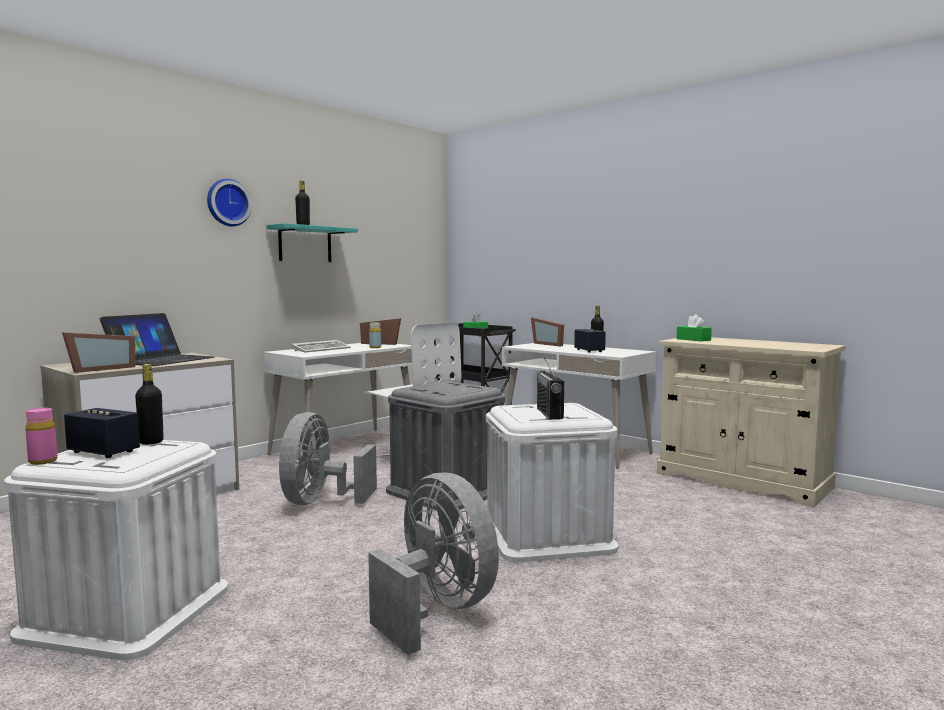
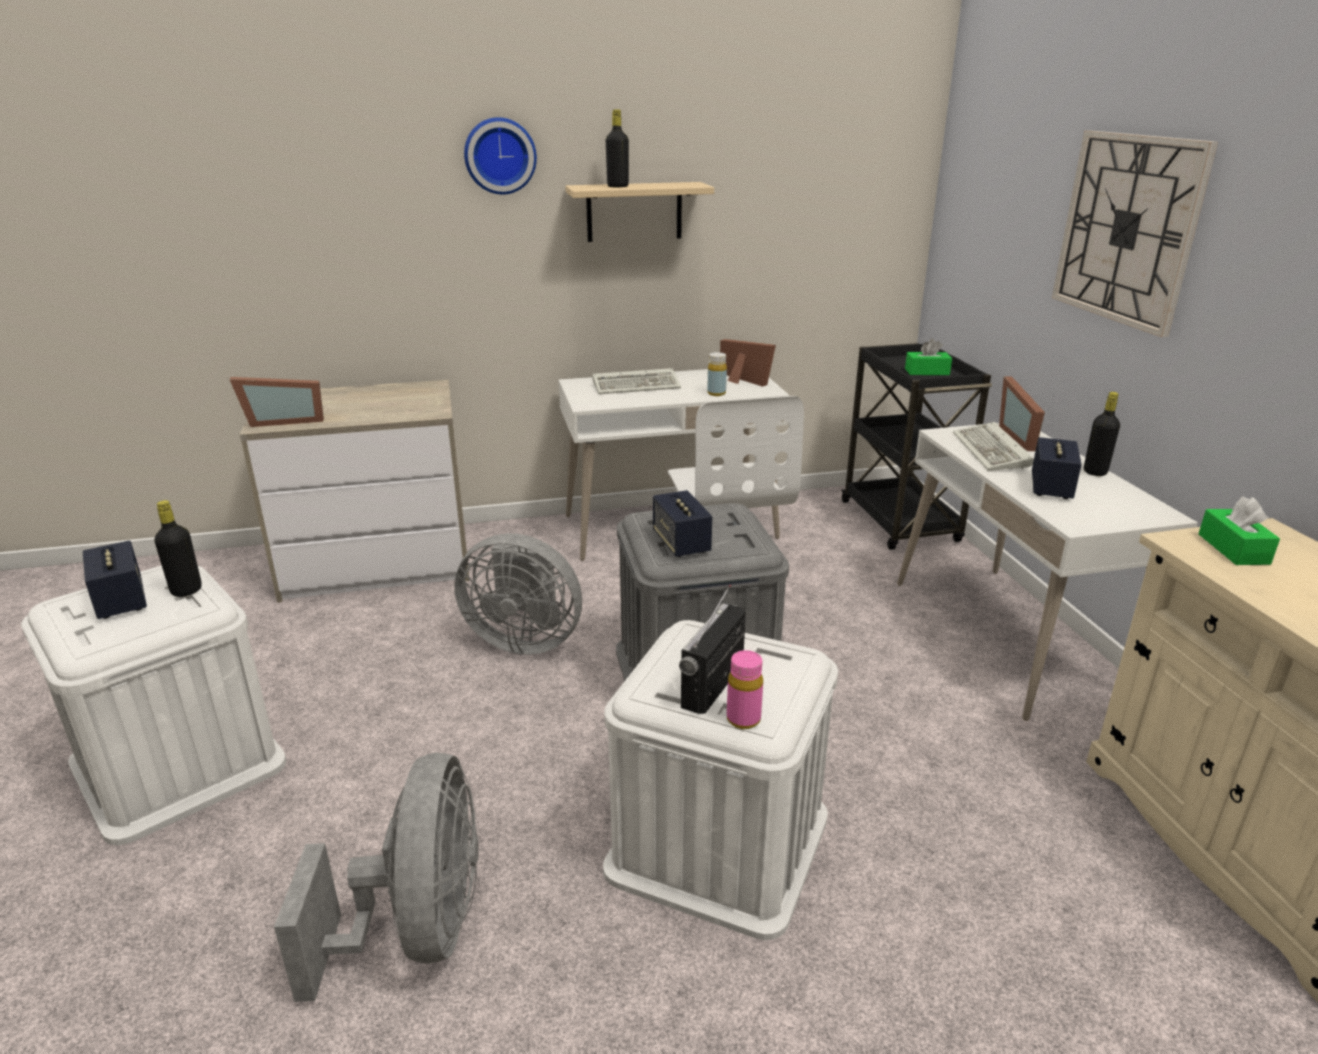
camera: 35 degrees right, 20 degrees up
pink bottle [25,408,57,465] -> pink bottle moved to [727,650,763,729]
laptop [100,313,215,366] -> none
turquoise shelf [266,223,358,262] -> beige shelf [565,182,714,242]
grey fan [279,412,377,505] -> grey fan turned 120 degrees counterclockwise [454,533,582,655]
none -> speaker [653,490,712,557]
none -> keyboard [953,422,1034,471]
none -> wall clock [1052,131,1218,337]

